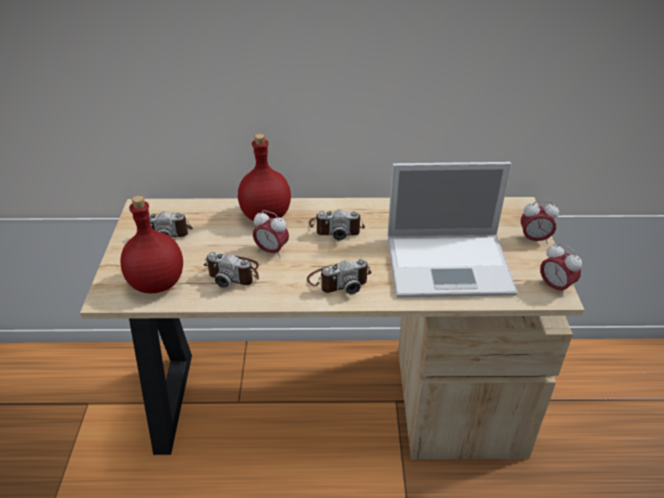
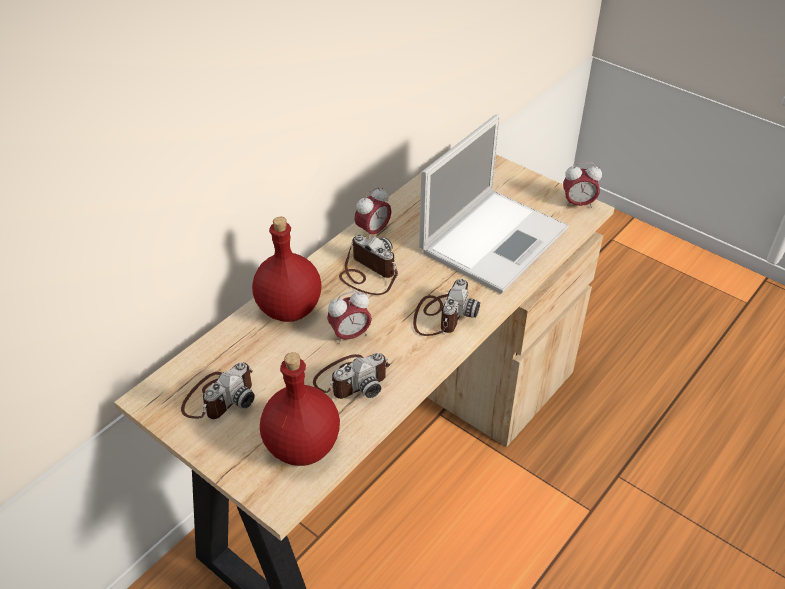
camera: 50 degrees left, 5 degrees up
camera [309,209,365,240] -> camera turned 90 degrees counterclockwise [339,235,398,295]
alarm clock [521,200,559,244] -> alarm clock moved to [354,187,391,239]

